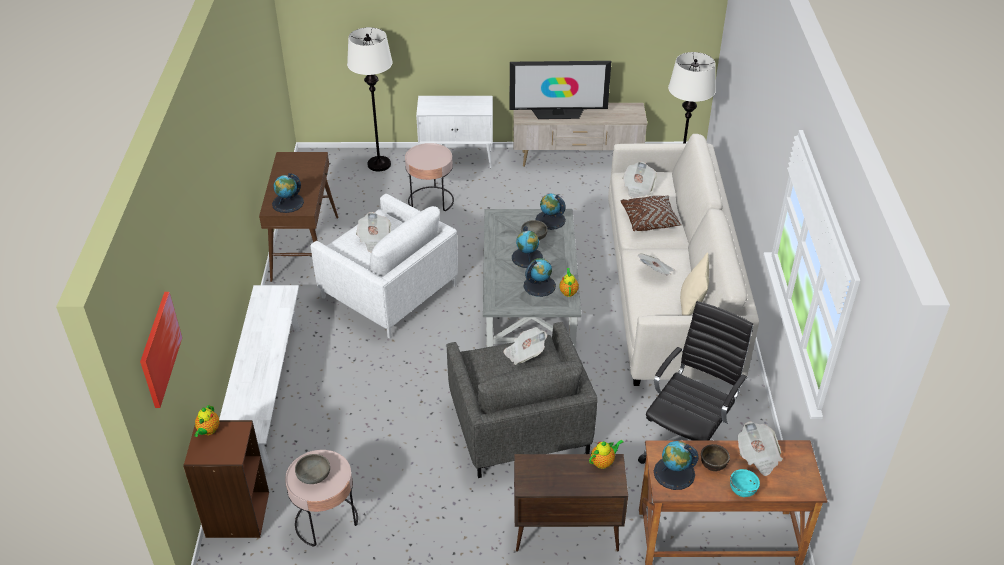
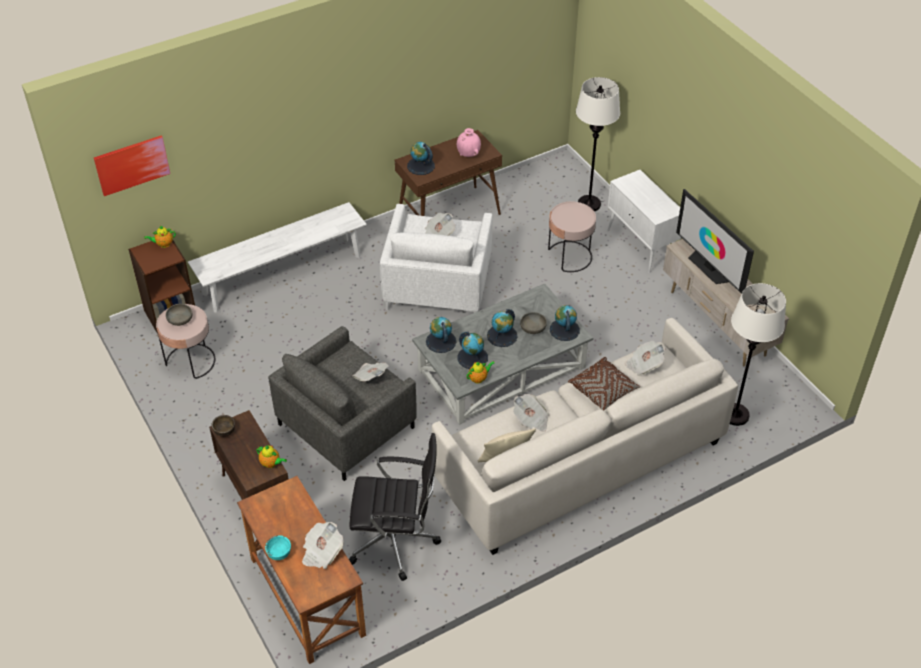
camera: 60 degrees right, 5 degrees up
globe [654,441,699,490] -> globe moved to [426,317,456,353]
brown bowl [701,444,730,471] -> brown bowl moved to [211,415,235,437]
none -> pink vase [457,128,481,157]

